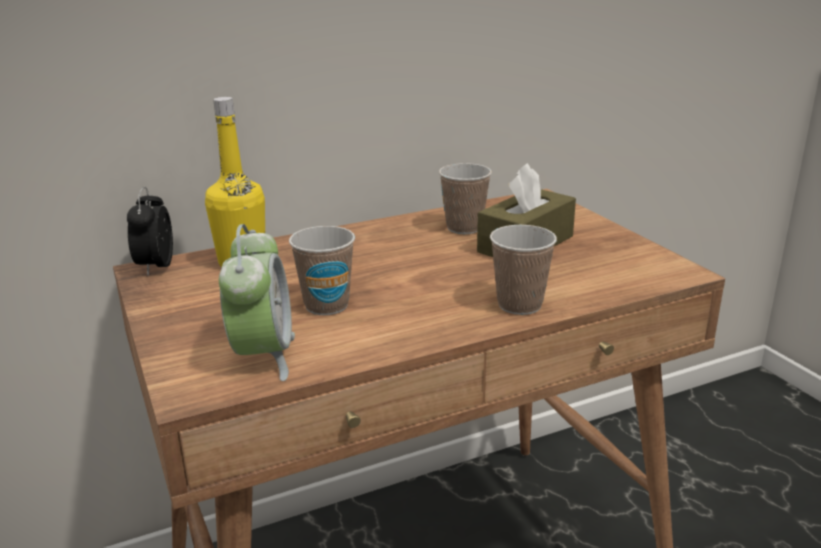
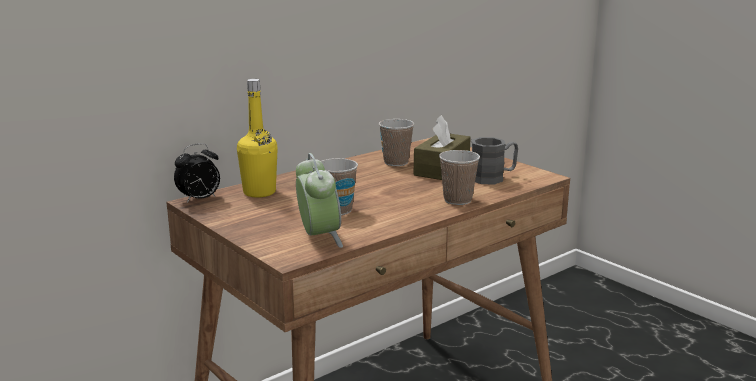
camera: 15 degrees left, 5 degrees down
alarm clock [127,187,173,276] -> alarm clock turned 105 degrees counterclockwise [174,143,220,203]
none -> grey mug [472,137,518,184]

